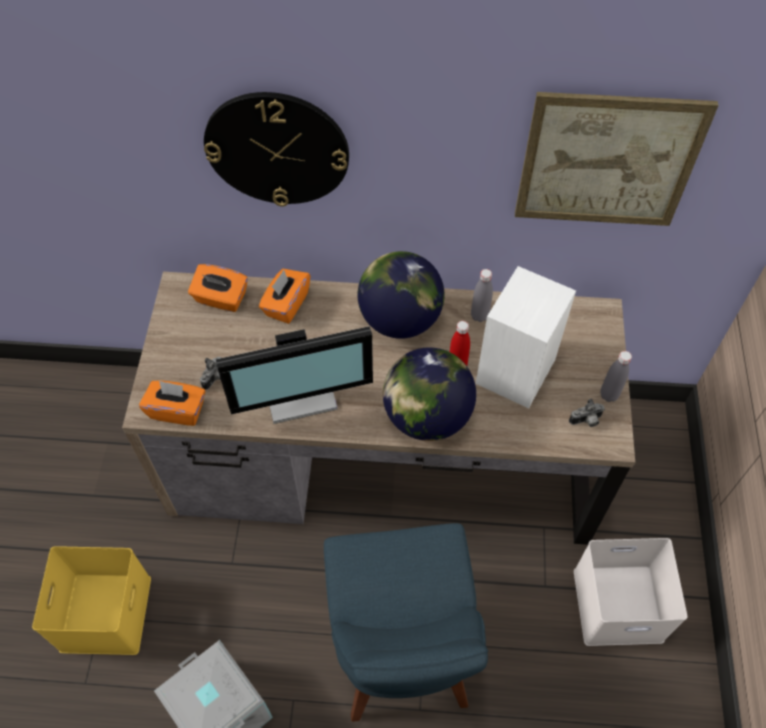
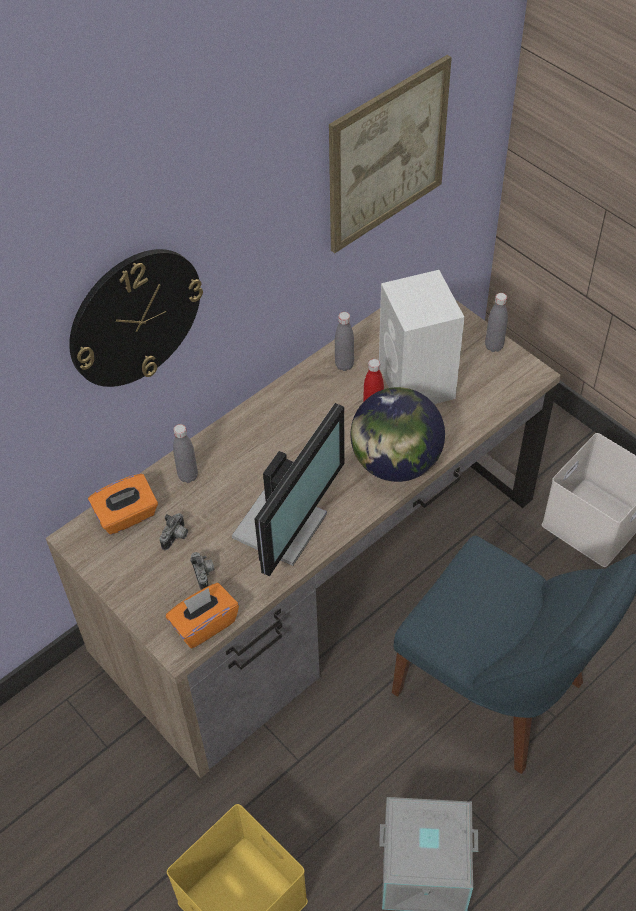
camera: 45 degrees left, 5 degrees down
orange tissue box [259,269,310,324] -> grey bottle [173,424,198,483]
globe [358,251,445,339] -> none
camera [569,398,605,427] -> camera moved to [160,513,188,550]

